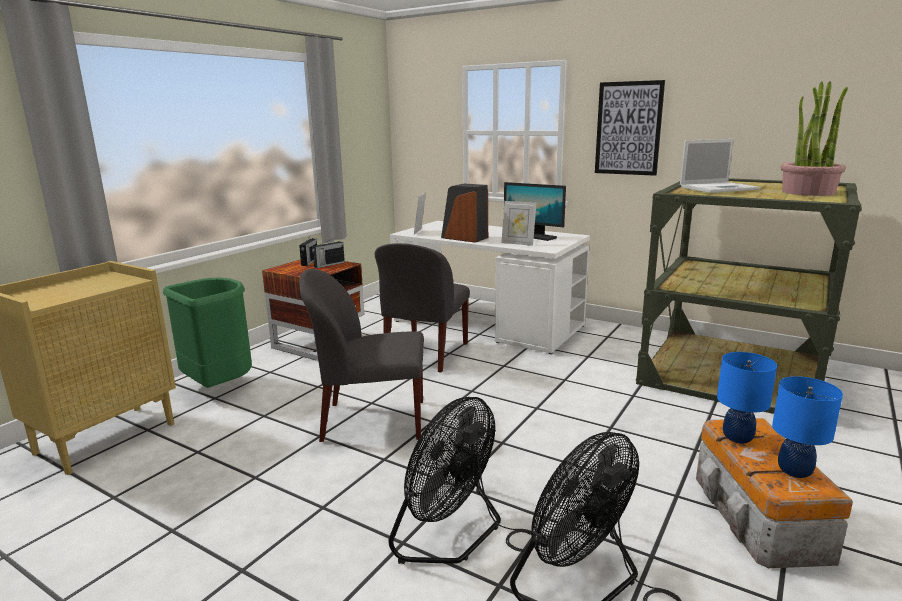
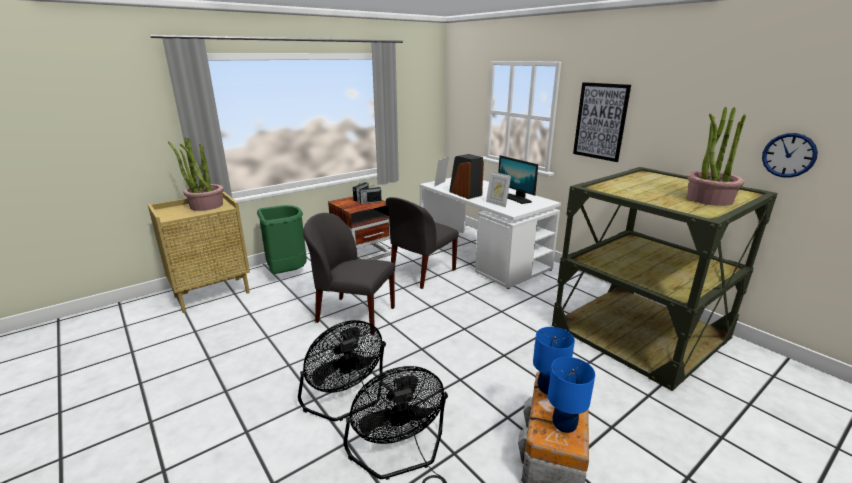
camera: 20 degrees right, 5 degrees up
laptop [680,139,760,193] -> none
none -> potted plant [168,137,224,211]
none -> wall clock [762,133,818,178]

